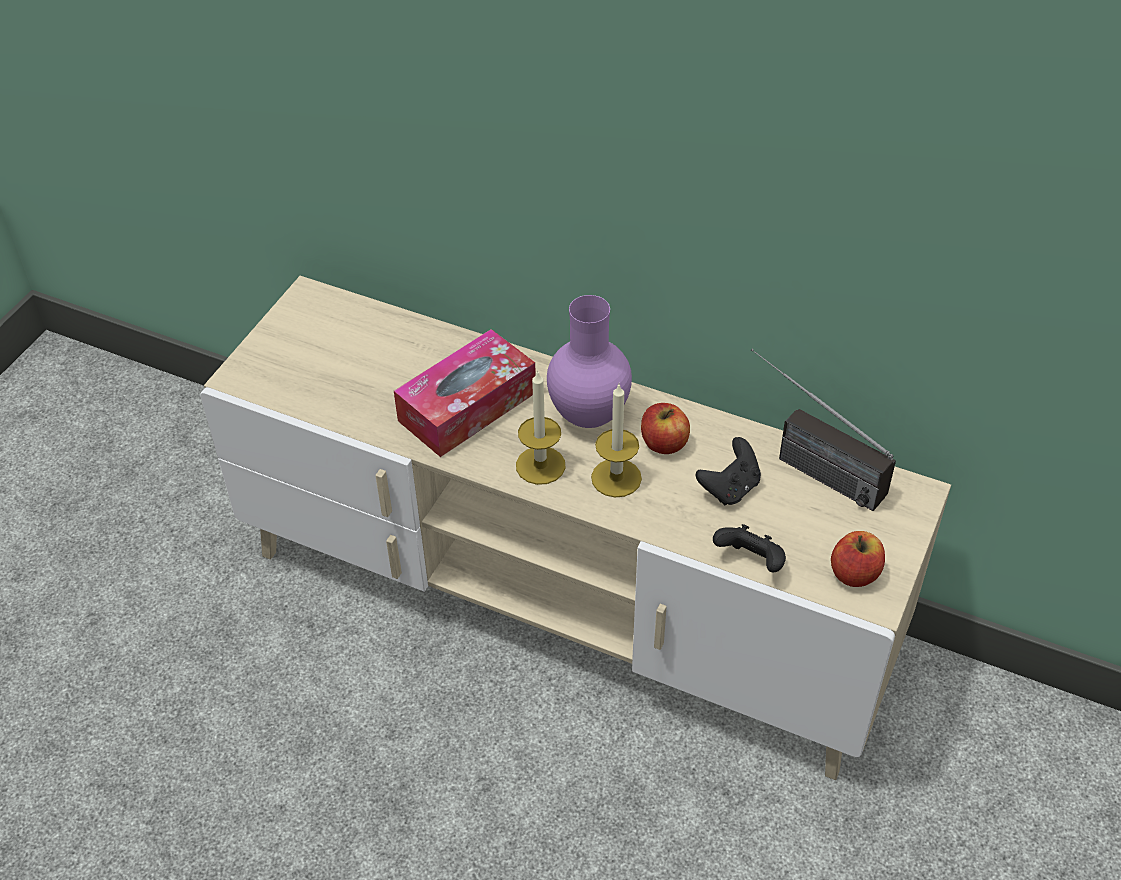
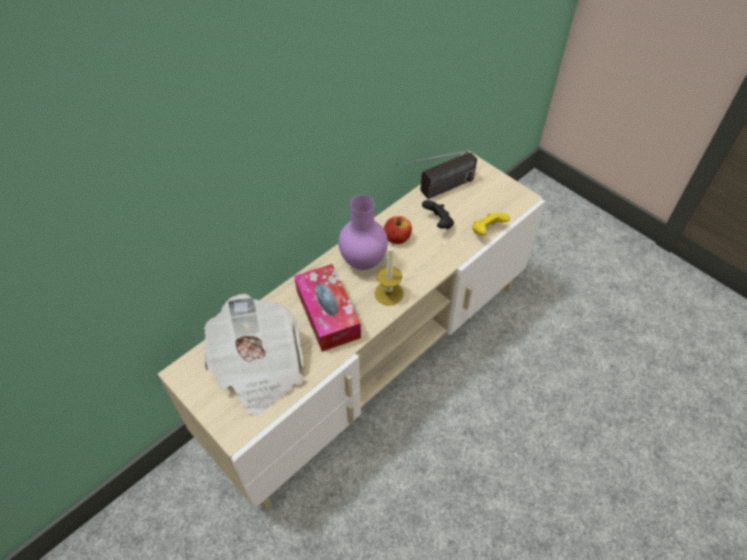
camera: 70 degrees left, 5 degrees up
candle [591,384,642,498] -> none
black game controller [713,524,786,573] -> yellow game controller [472,213,510,236]
apple [831,531,885,587] -> none
none -> newspaper [204,294,304,415]

